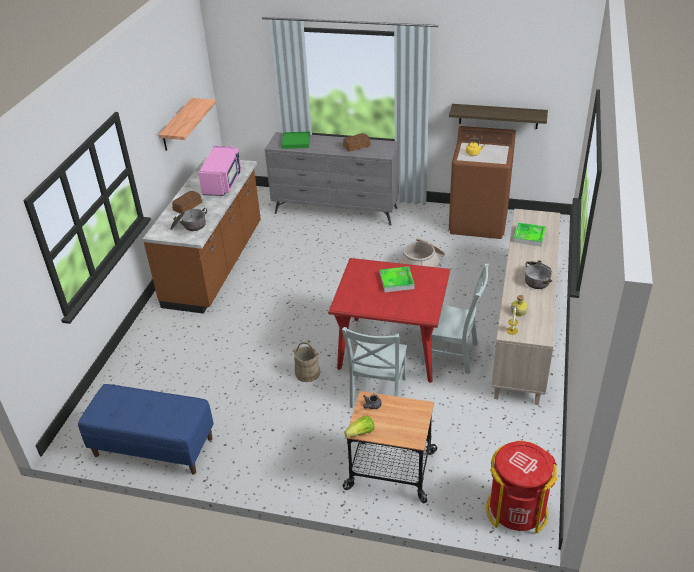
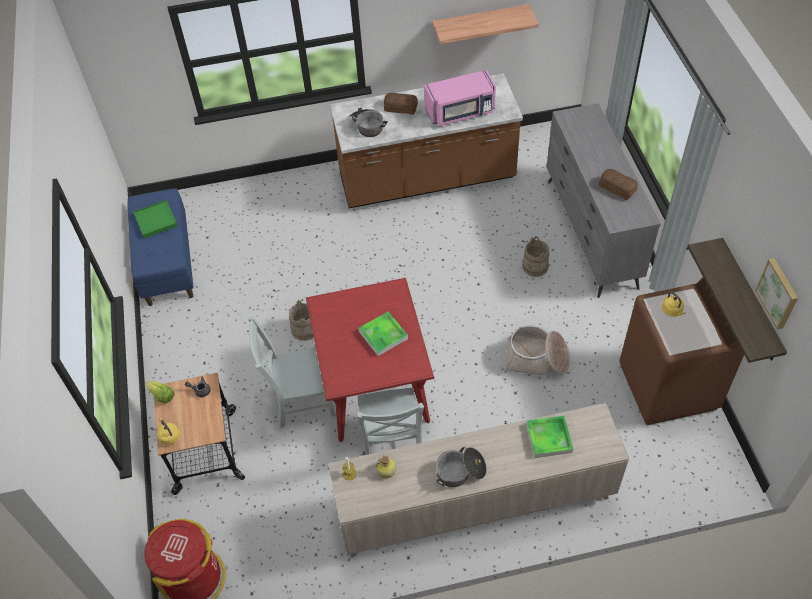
camera: 65 degrees right, 15 degrees up
green tray [281,132,310,149] -> green tray moved to [133,200,178,238]
none -> yellow kettle [157,418,180,445]
none -> beige bucket [522,236,549,277]
none -> picture [755,258,798,330]

